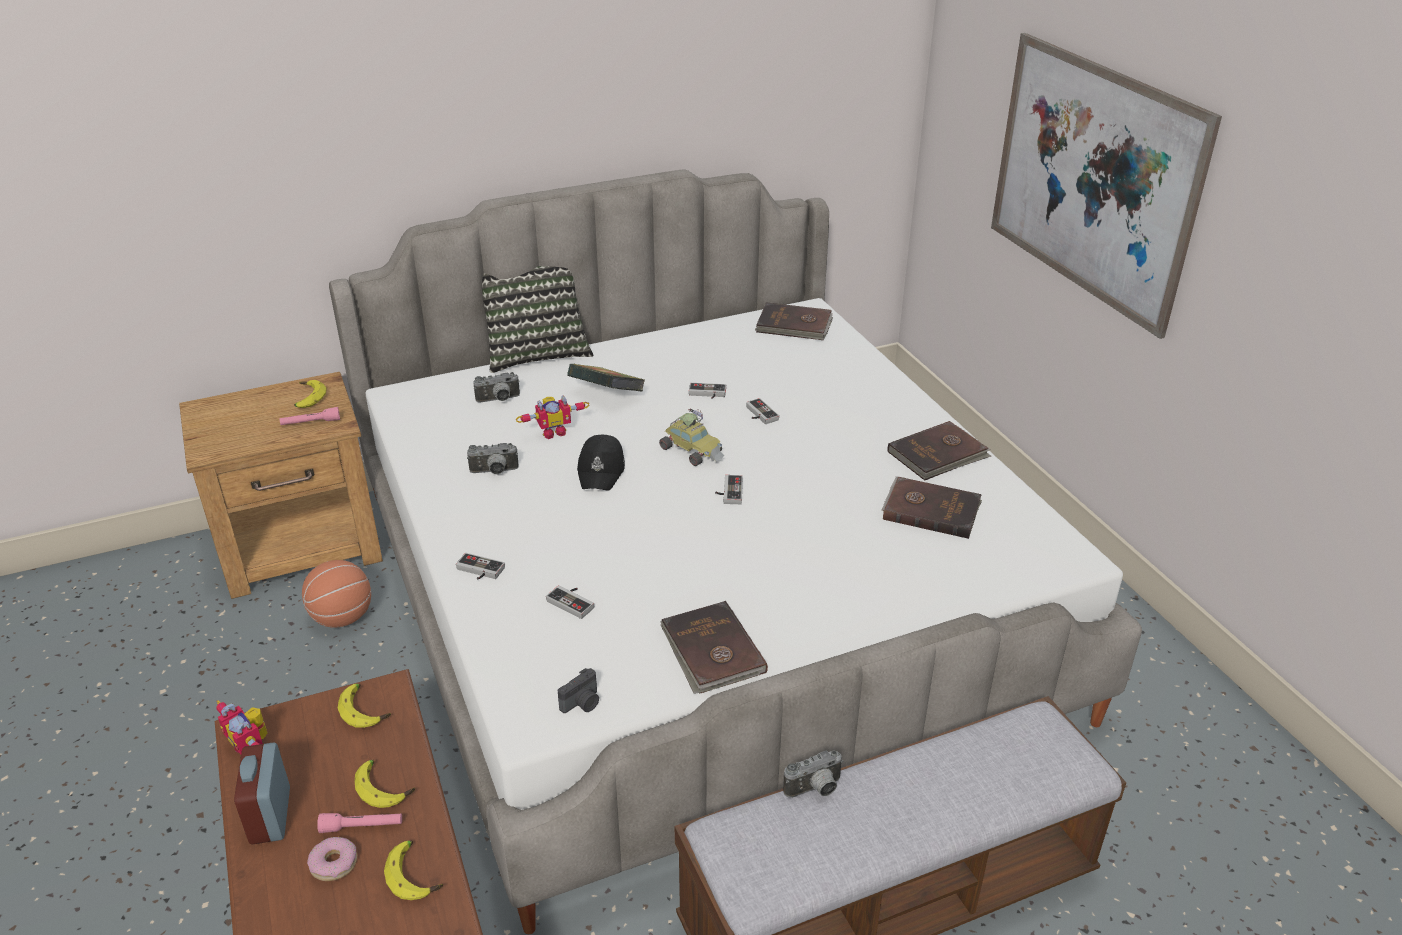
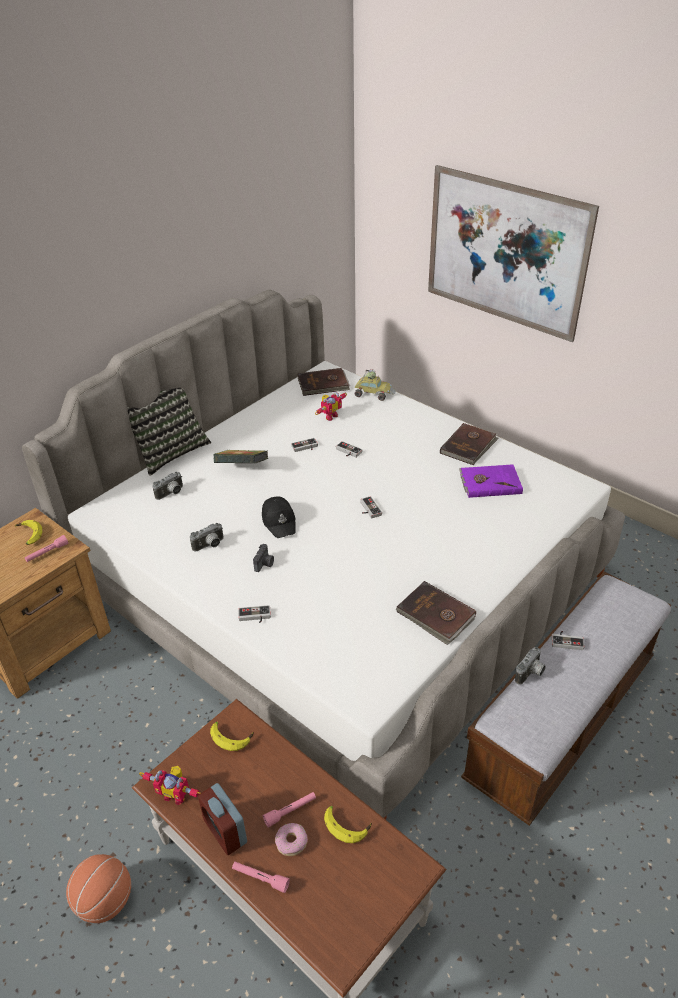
camera: 25 degrees left, 5 degrees up
basketball [302,560,371,628] -> basketball moved to [66,854,131,923]
banana [354,760,415,808] -> none
toy robot [516,395,590,439] -> toy robot moved to [316,392,347,421]
game controller [546,585,594,619] -> game controller moved to [551,631,584,650]
camera [557,668,599,713] -> camera moved to [253,544,274,572]
toy car [659,408,724,466] -> toy car moved to [354,369,396,401]
brown book [882,476,982,539] -> purple book [459,464,523,498]
none -> pink flashlight [232,861,290,893]

